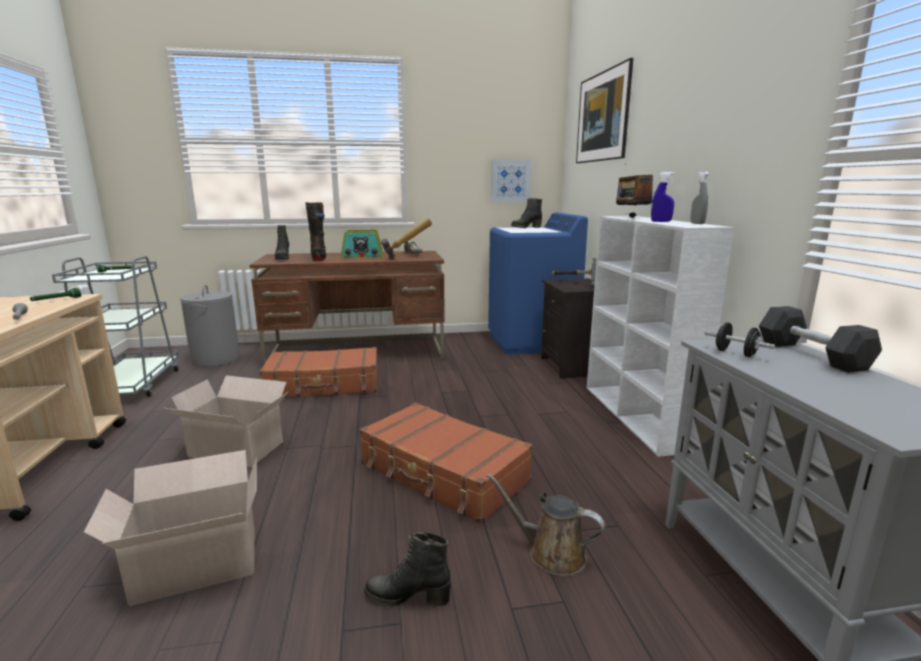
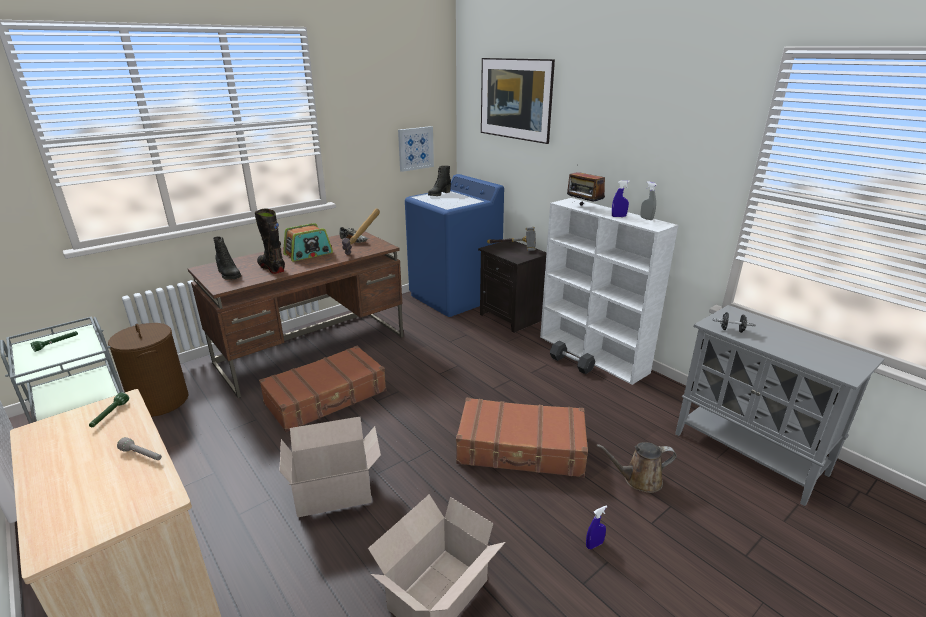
camera: 30 degrees left, 10 degrees up
grey laundry basket [180,285,240,367] -> brown laundry basket [108,323,189,417]
black boot [364,532,451,607] -> blue spray bottle [586,505,607,549]
grey dumbbell [759,306,882,373] -> grey dumbbell moved to [550,341,595,374]

